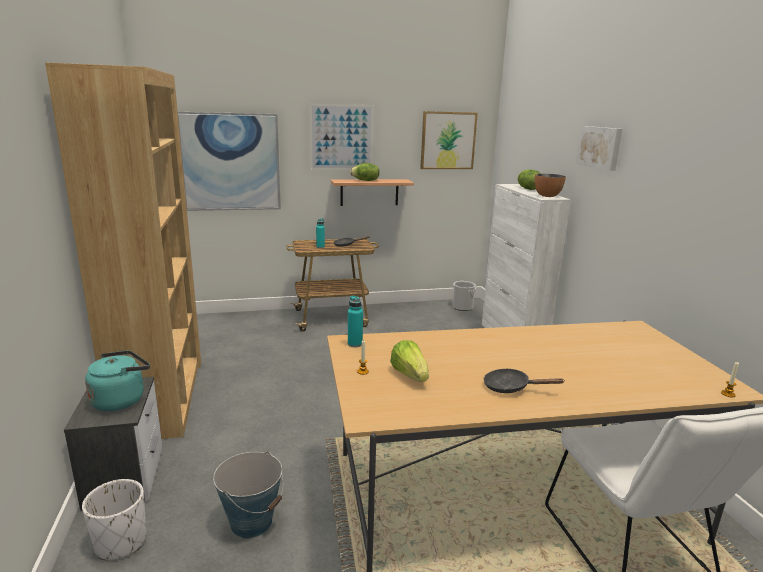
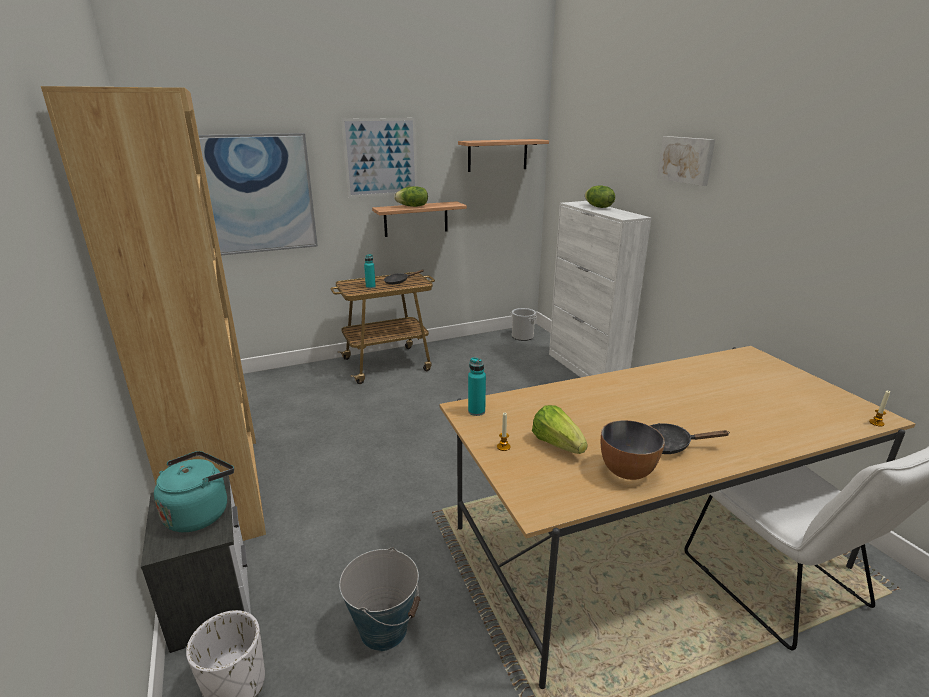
camera: 10 degrees left, 5 degrees up
picture [420,111,478,169] -> shelf [458,139,549,172]
bowl [535,174,566,197] -> bowl moved to [601,420,665,480]

